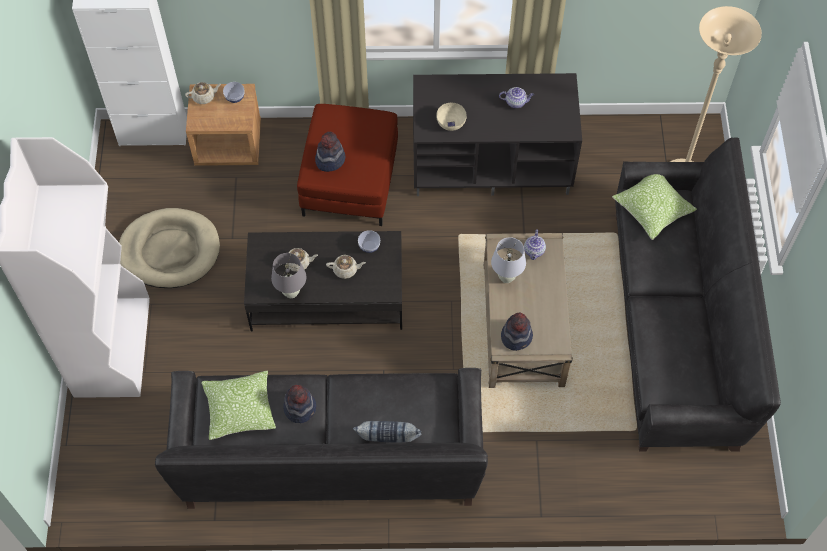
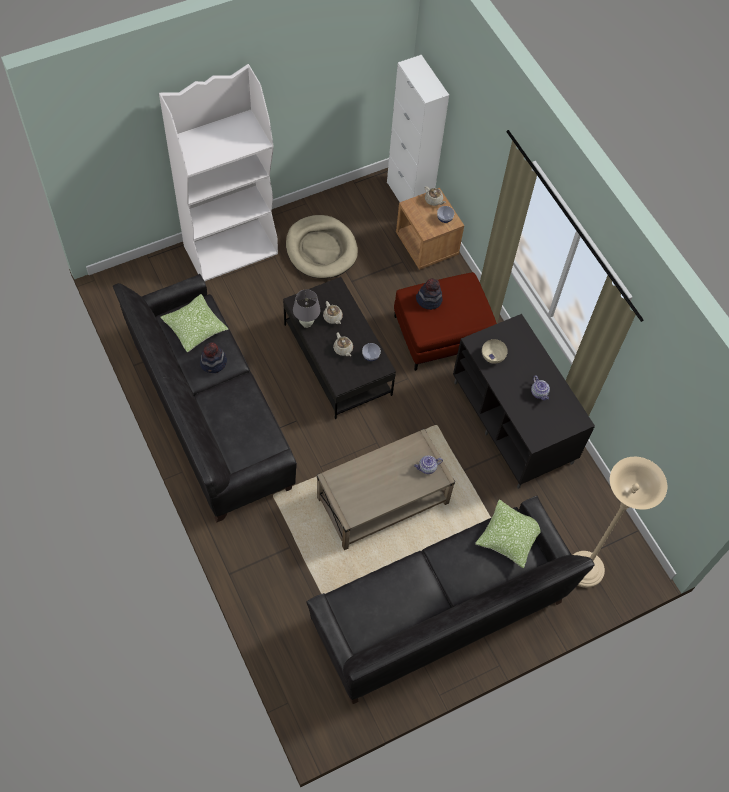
camera: 60 degrees right, 0 degrees up
pillow [353,421,421,442] -> none
white table lamp [491,237,526,283] -> none
hat [501,313,533,351] -> none

